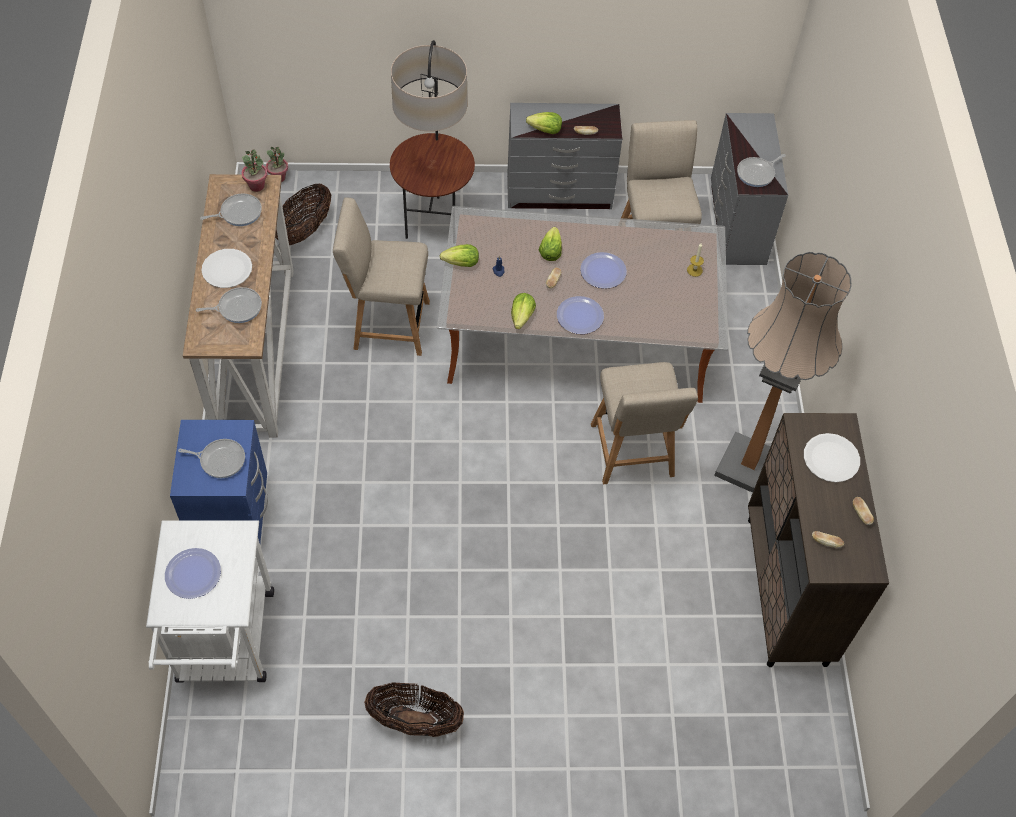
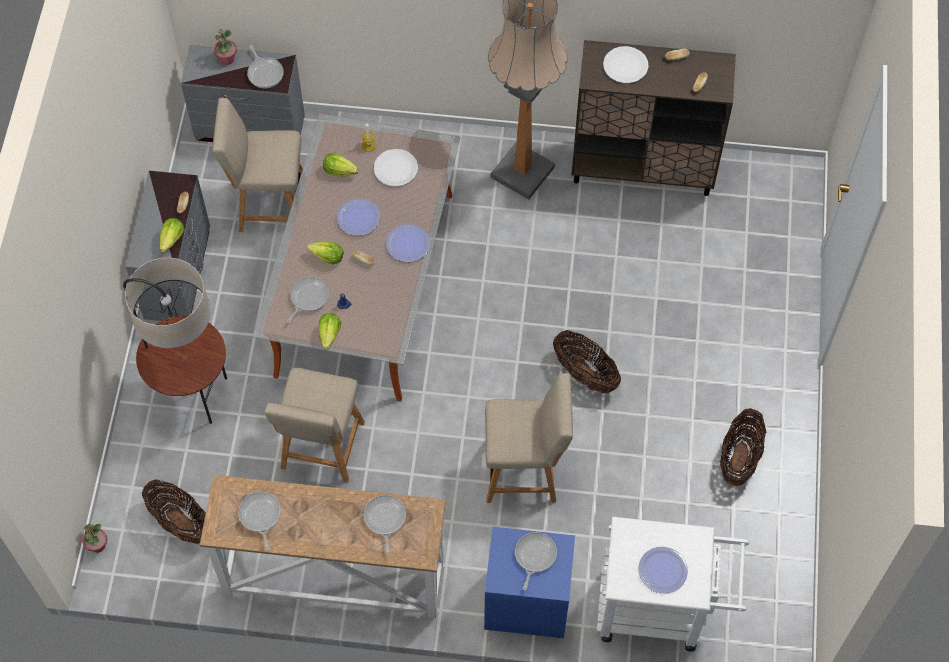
camera: 80 degrees left, 5 degrees up
white plate [201,249,252,288] -> white plate moved to [374,149,418,187]
potted plant [241,149,268,192] -> potted plant moved to [214,29,237,65]
lettuce [511,293,536,329] -> lettuce moved to [323,153,359,177]
beige chair [591,362,698,484] -> beige chair moved to [485,373,573,503]
none -> frying pan [287,277,329,323]
none -> basket [553,330,621,394]

